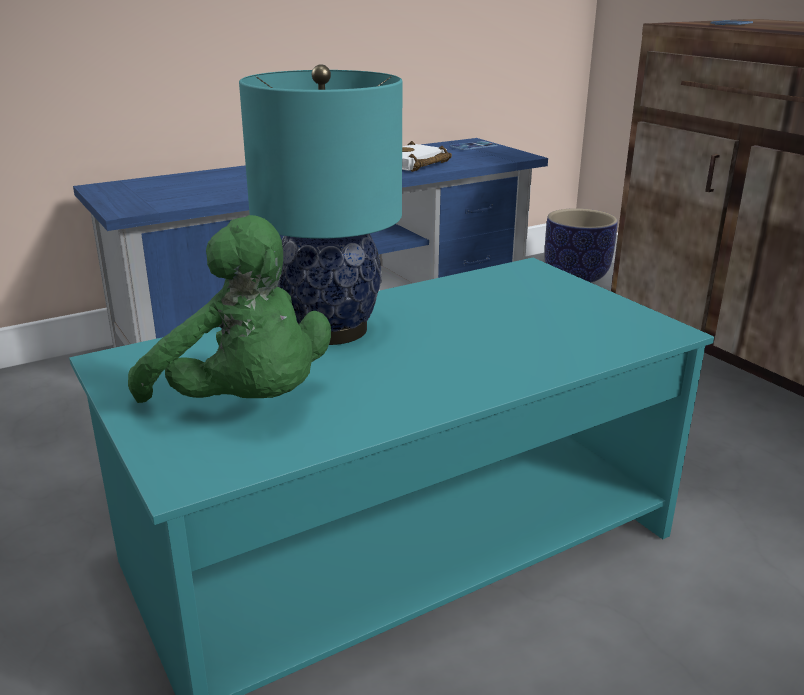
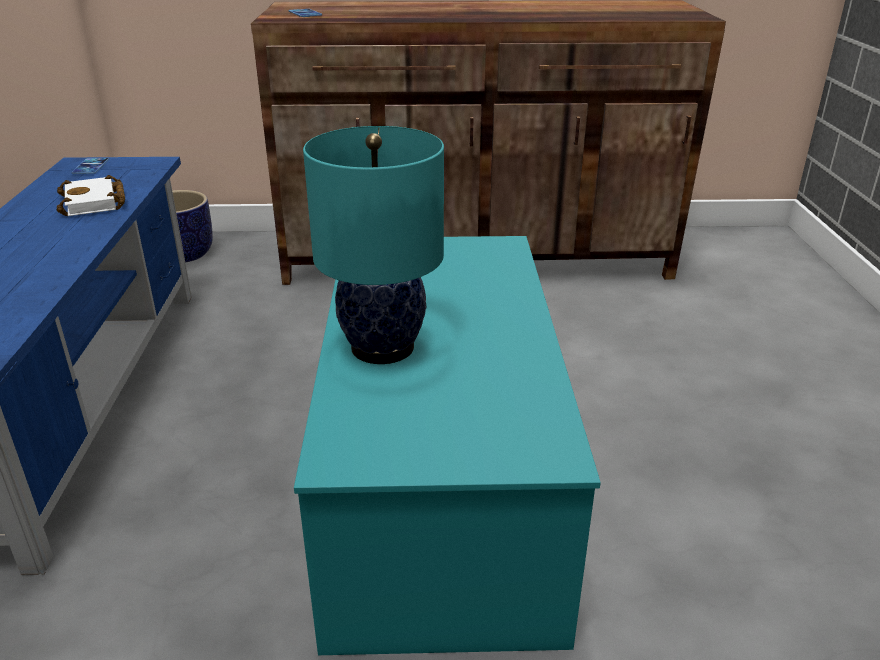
camera: 60 degrees left, 5 degrees up
green plush toy [128,215,331,403] -> none

